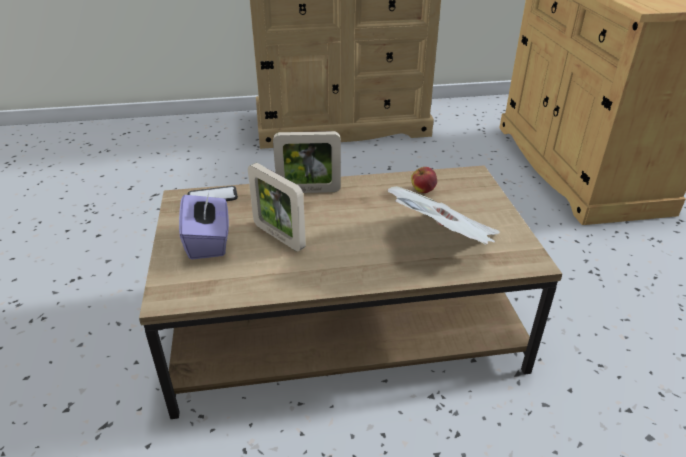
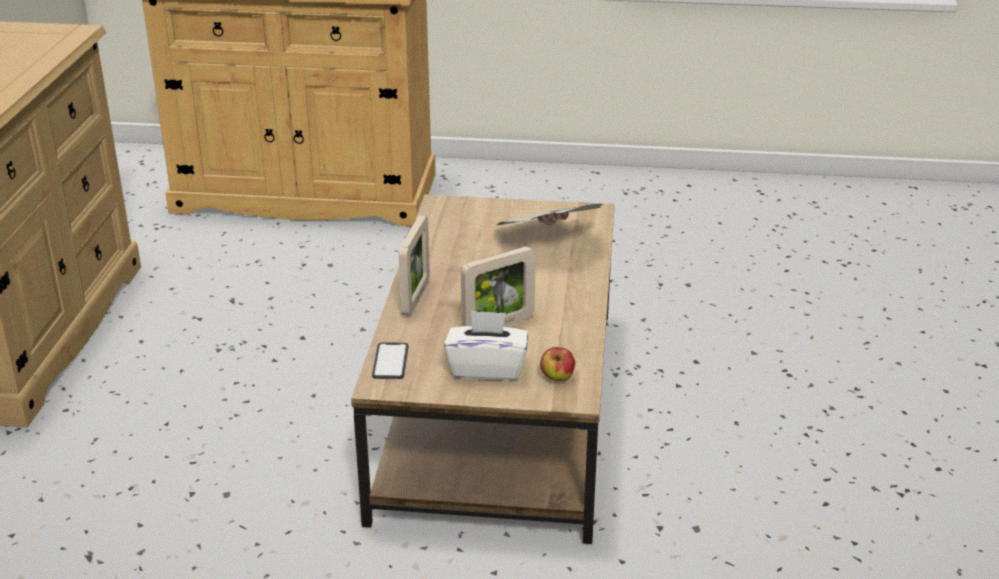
camera: 75 degrees left, 5 degrees down
purple tissue box [179,189,229,259] -> white tissue box [444,310,528,381]
apple [411,167,437,193] -> apple moved to [540,347,575,381]

